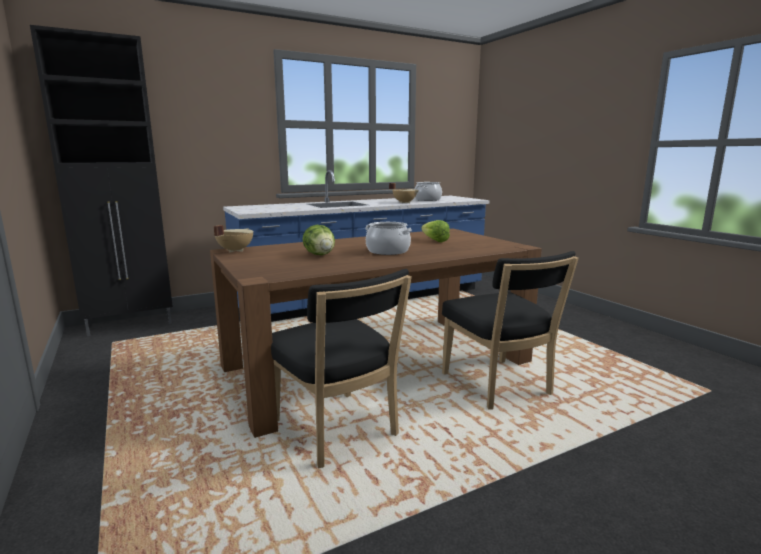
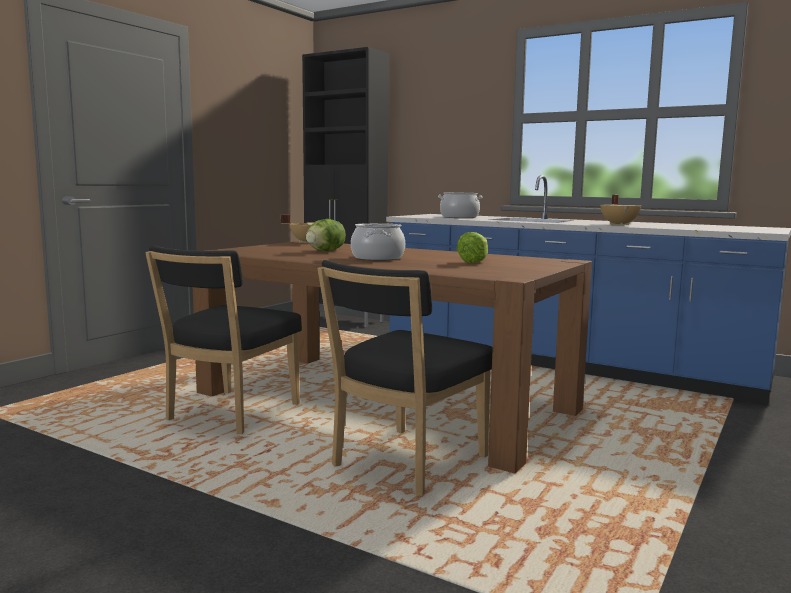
camera: 60 degrees right, 5 degrees down
cooking pot [414,182,442,201] -> cooking pot moved to [438,192,483,218]

